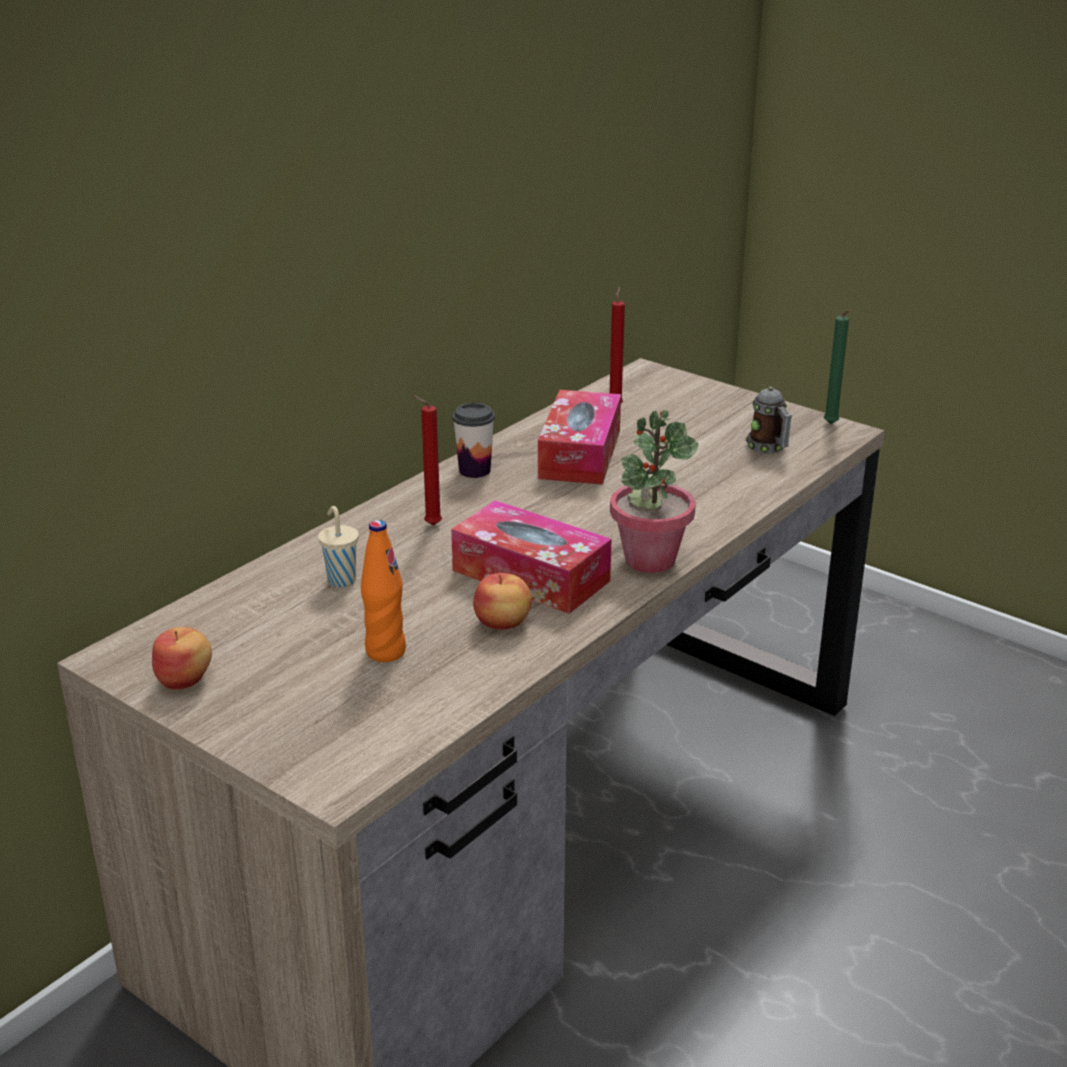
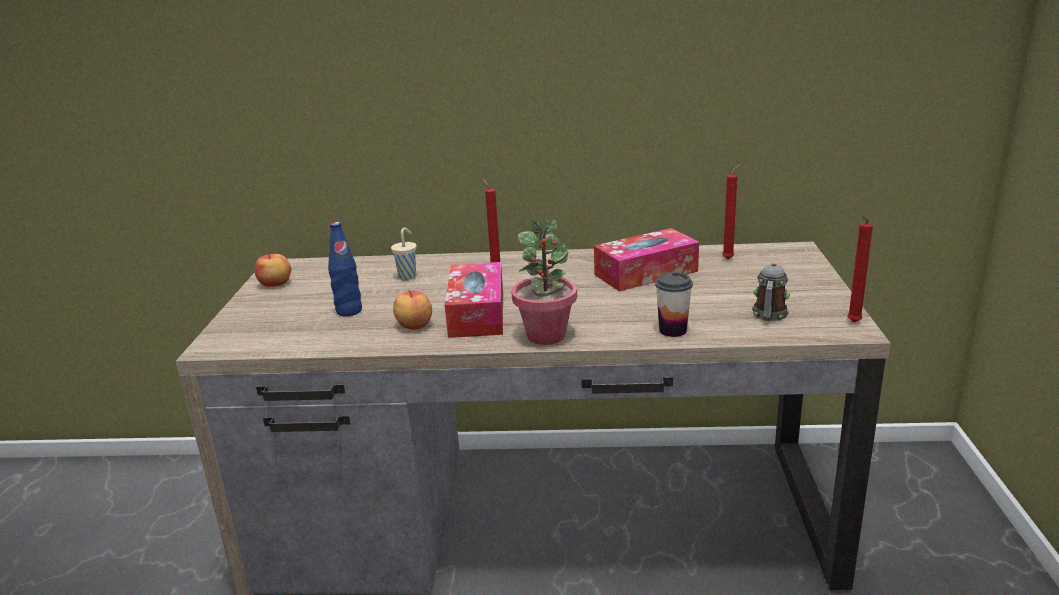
camera: 55 degrees right, 5 degrees down
orange bottle [361,520,406,662] -> blue bottle [328,222,362,316]
cup [452,403,495,478] -> cup moved to [655,272,693,337]
green candle [824,310,849,424] -> red candle [847,216,873,322]

